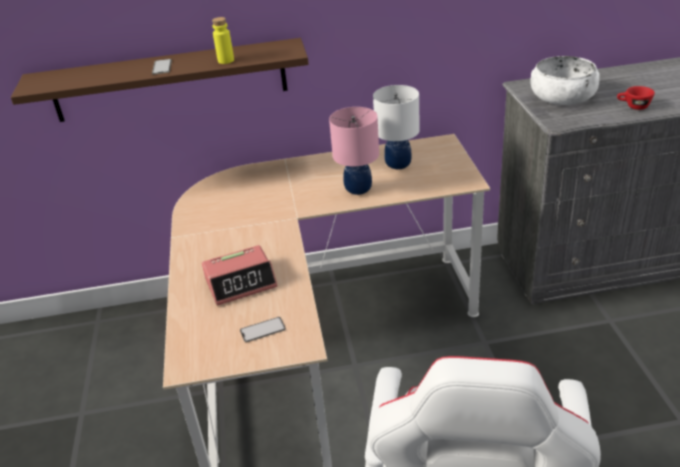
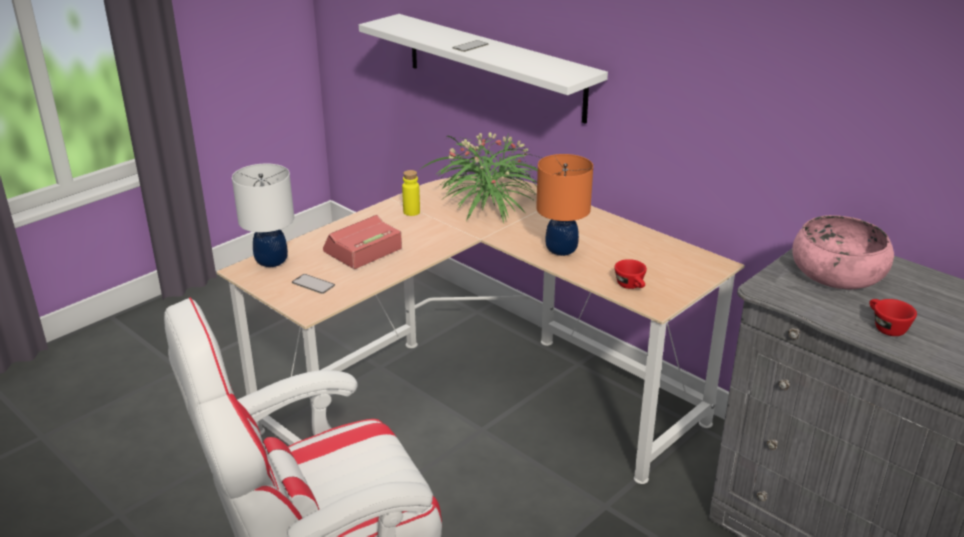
camera: 50 degrees right, 5 degrees down
brown shelf [11,38,309,122] -> white shelf [359,14,608,124]
alarm clock [202,245,278,306] -> alarm clock turned 105 degrees clockwise [323,215,402,269]
yellow bottle [212,17,234,64] -> yellow bottle moved to [402,170,420,216]
pink table lamp [329,107,379,195] -> orange table lamp [536,154,593,256]
white table lamp [373,85,420,170] -> white table lamp moved to [232,164,294,267]
white bowl [530,56,599,105] -> pink bowl [792,215,894,290]
none -> potted plant [421,132,541,223]
none -> red cup [614,259,647,289]

